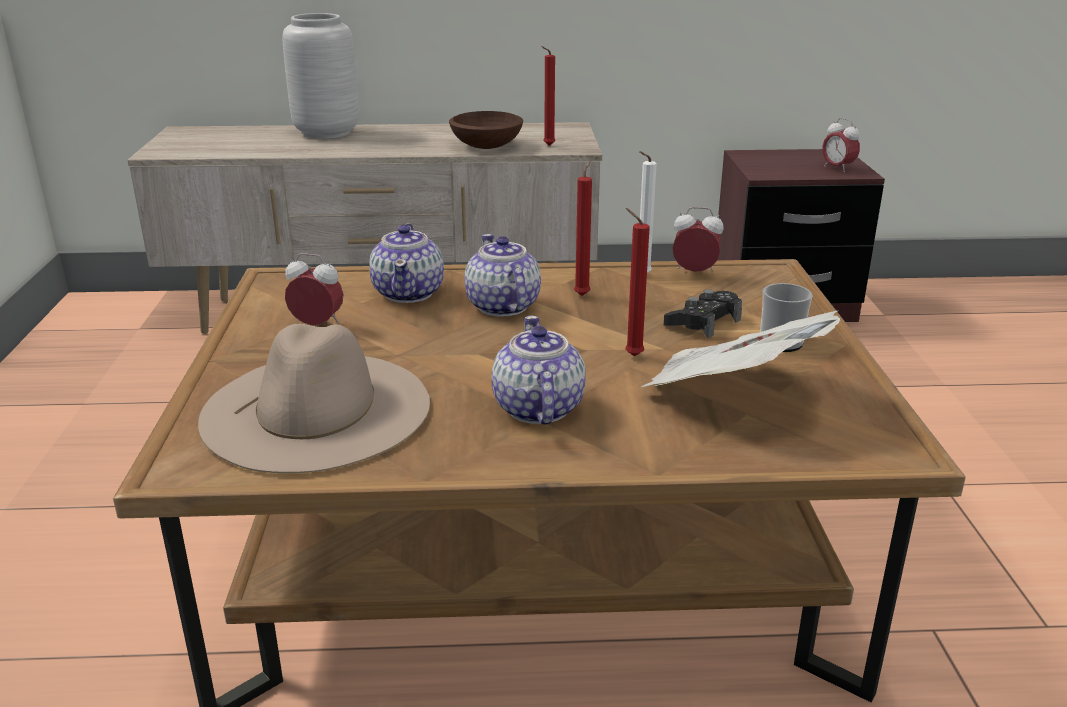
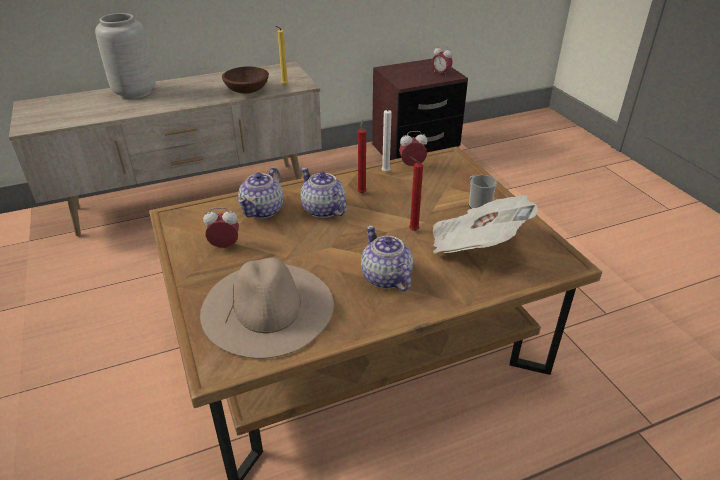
camera: 20 degrees left, 10 degrees up
teapot [369,223,444,303] -> teapot turned 45 degrees clockwise [238,168,284,219]
red candle [541,46,556,146] -> yellow candle [276,26,288,85]
black game controller [664,289,742,338] -> none

